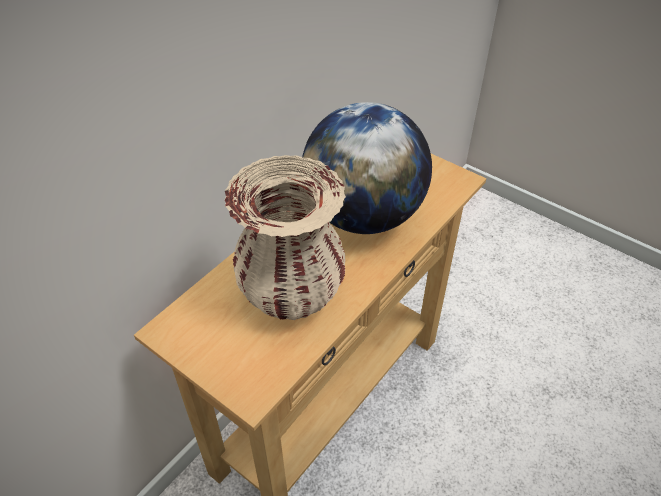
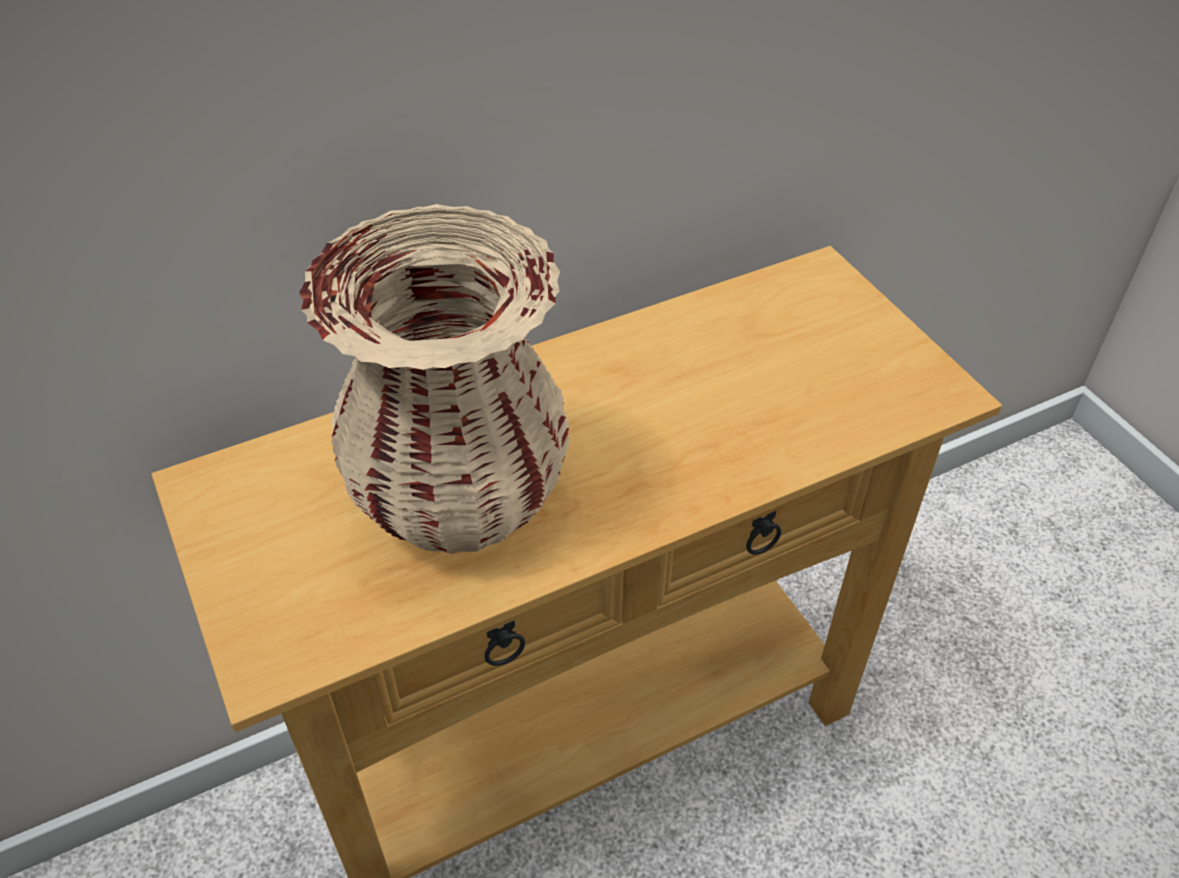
camera: 25 degrees right, 0 degrees up
globe [302,102,432,234] -> none

